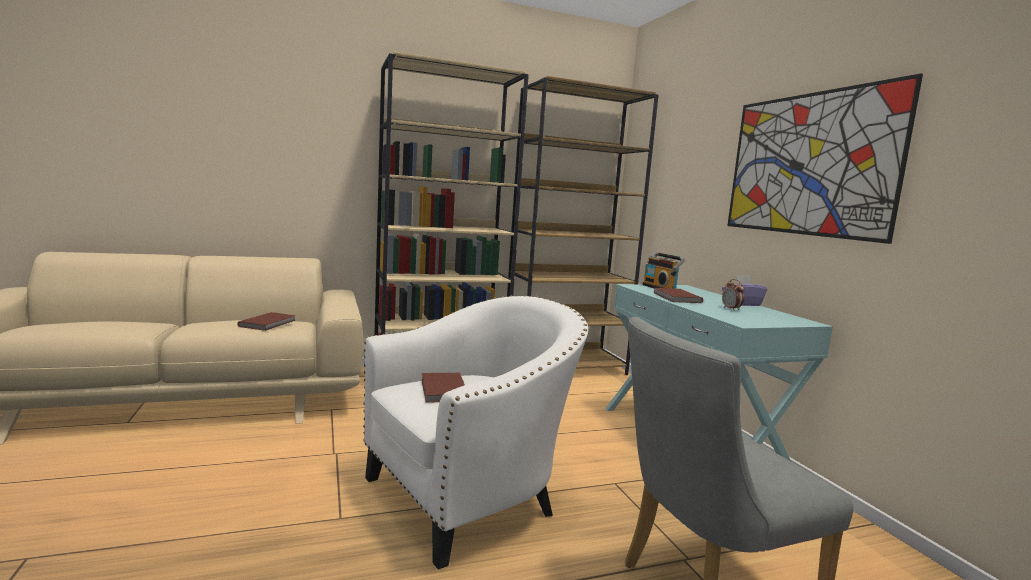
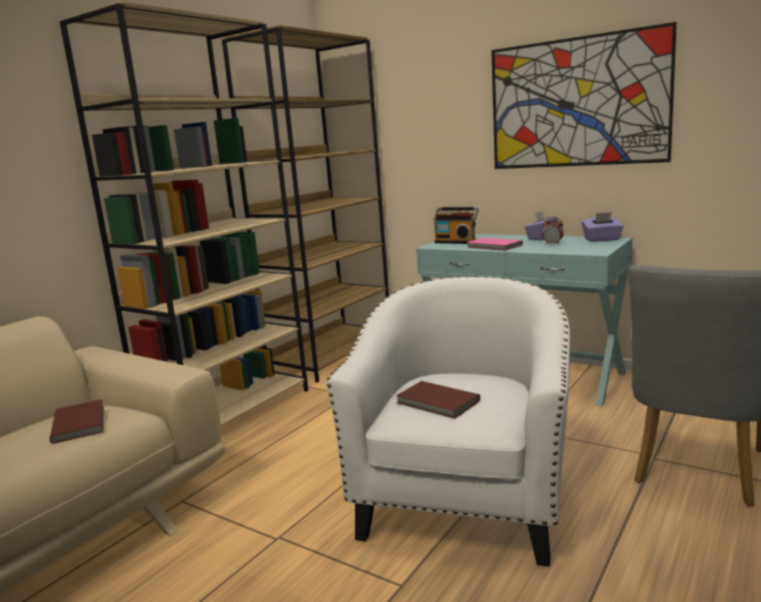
camera: 35 degrees left, 5 degrees up
brown book [654,288,703,303] -> pink book [467,238,523,251]
none -> purple tissue box [582,212,624,242]

